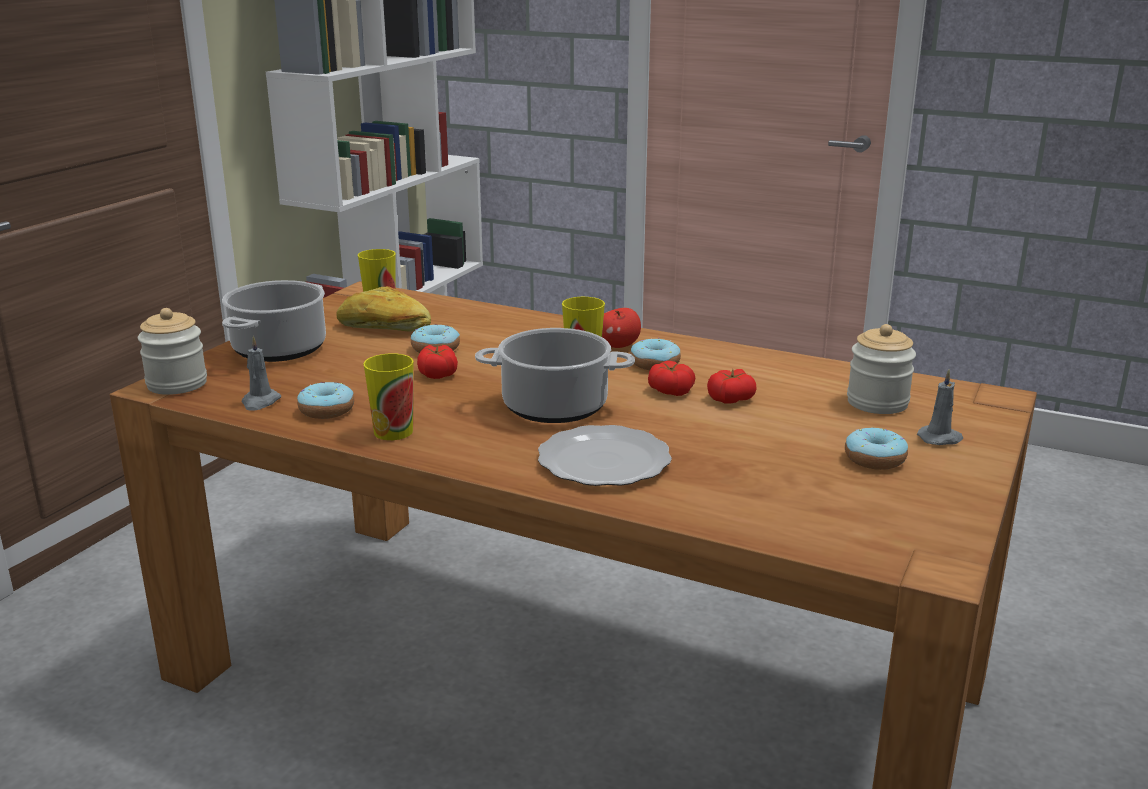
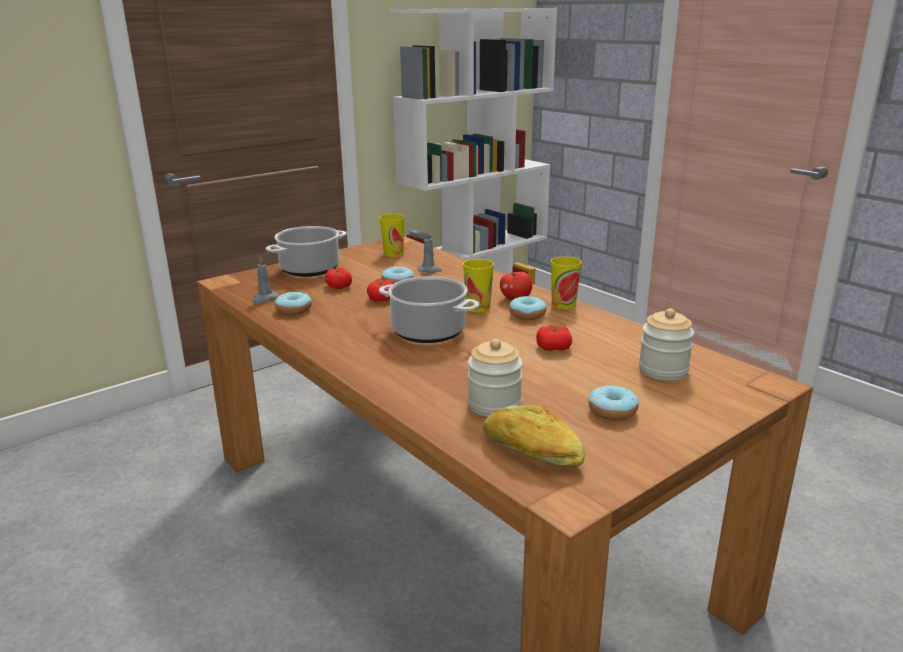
camera: 25 degrees right, 0 degrees up
jar [138,308,207,395] -> jar moved to [468,339,523,417]
bread [336,286,431,332] -> bread moved to [483,405,585,467]
cup [363,353,414,440] -> cup moved to [551,257,582,310]
plate [538,425,672,486] -> none
tomato [648,361,695,396] -> tomato moved to [325,267,352,289]
grey candle [917,369,963,445] -> grey candle moved to [417,232,442,273]

